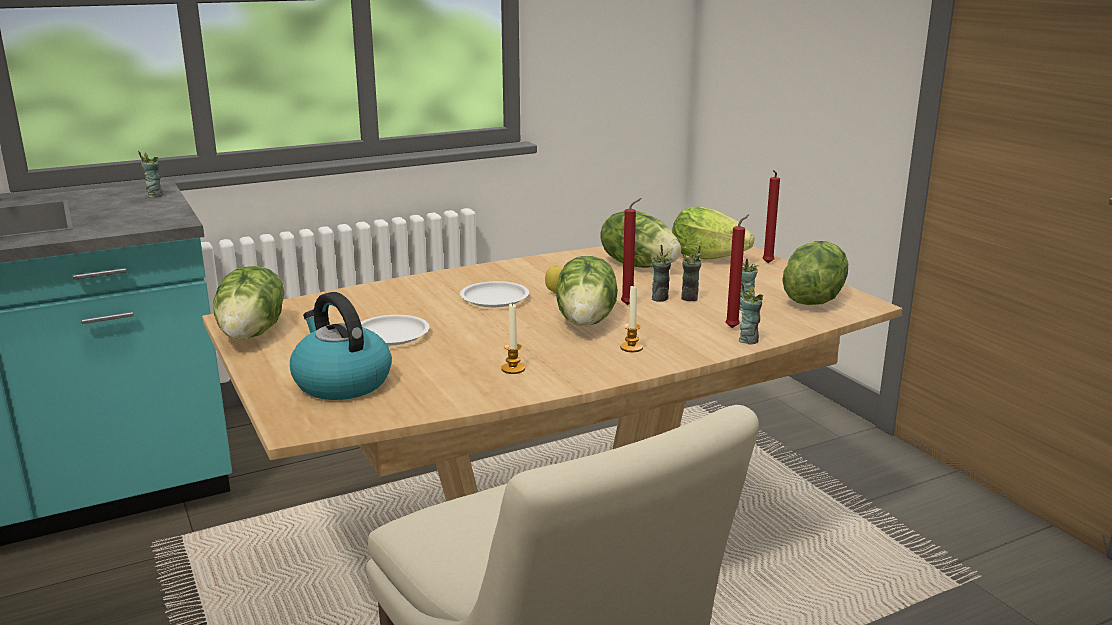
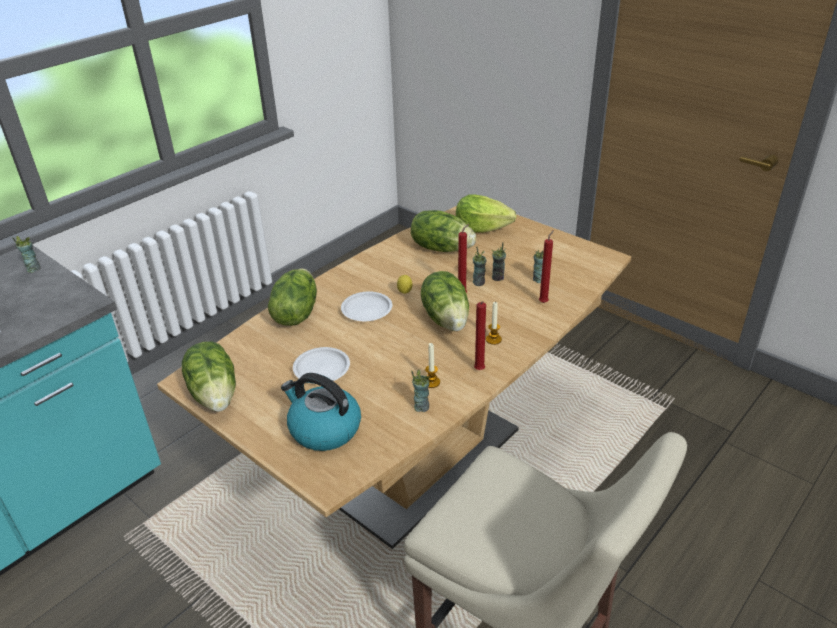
camera: 20 degrees left, 15 degrees up
cup [739,282,763,344] -> cup moved to [411,370,430,412]
red candle [763,170,780,263] -> red candle moved to [474,301,486,370]
lettuce [783,241,848,305] -> lettuce moved to [268,268,317,326]

